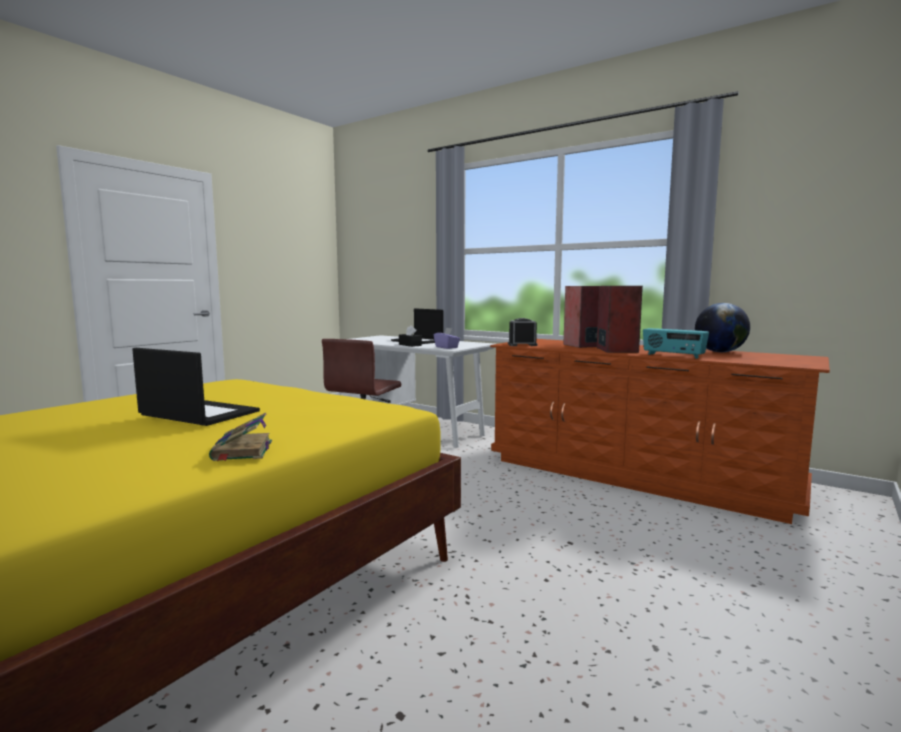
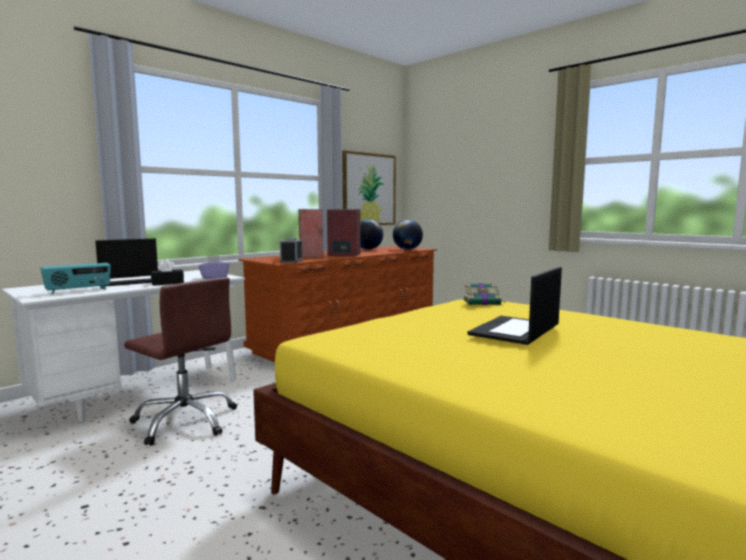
camera: 80 degrees left, 0 degrees up
book [209,412,272,461] -> book moved to [464,283,506,305]
radio [643,328,709,359] -> radio moved to [40,263,111,294]
none -> picture [342,150,396,225]
none -> globe [393,219,423,250]

